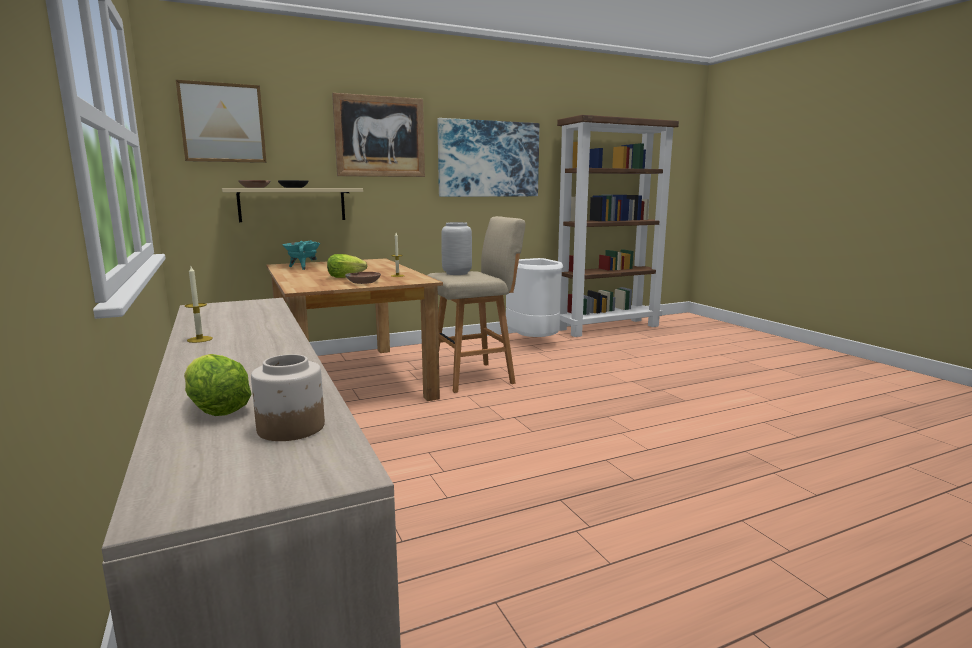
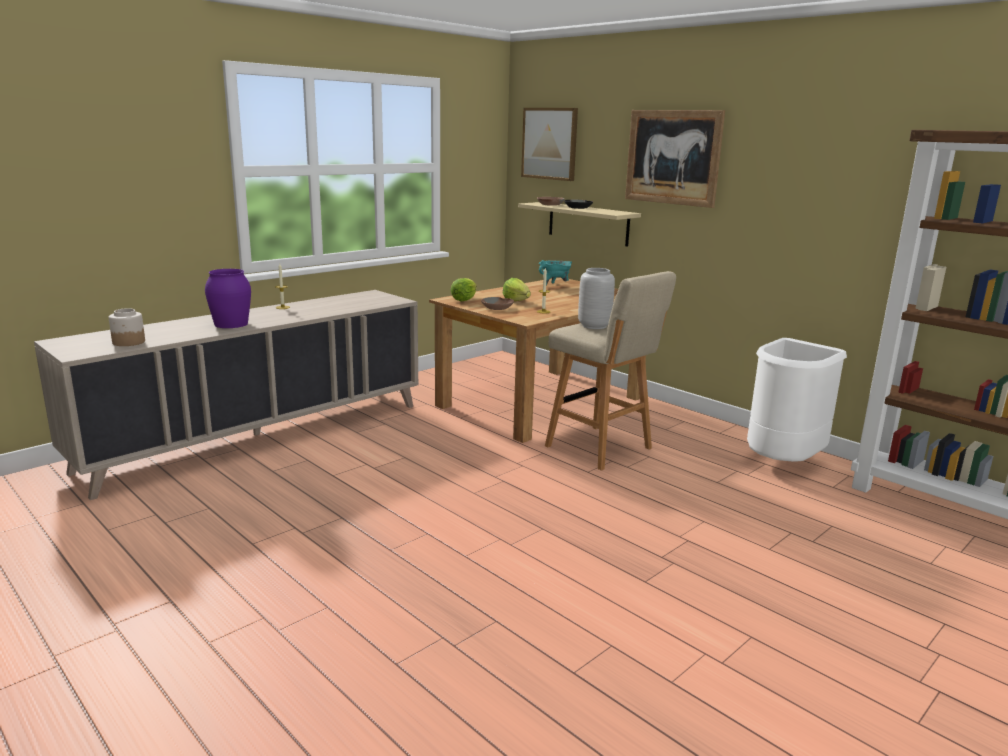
camera: 70 degrees right, 5 degrees up
lettuce [184,354,252,416] -> lettuce moved to [450,278,477,301]
picture [437,118,539,197] -> none
none -> purple vase [205,269,251,328]

